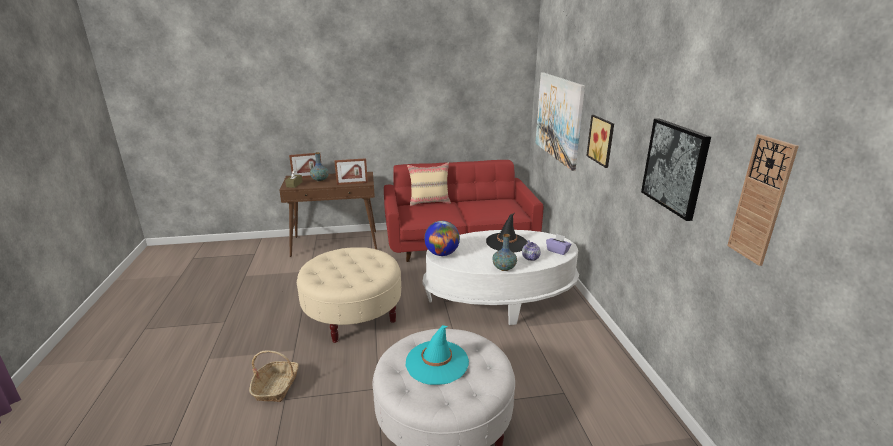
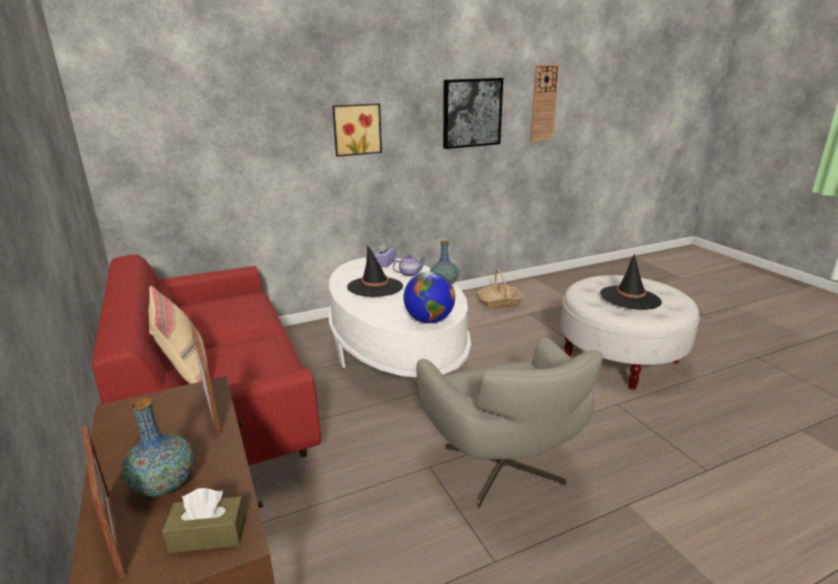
camera: 105 degrees left, 0 degrees up
basket [249,350,299,402] -> basket moved to [478,269,523,309]
beige ottoman [297,247,401,343] -> grey armchair [417,337,603,508]
turquoise hat [406,325,469,385] -> black hat [600,254,662,310]
picture [535,73,585,171] -> none

